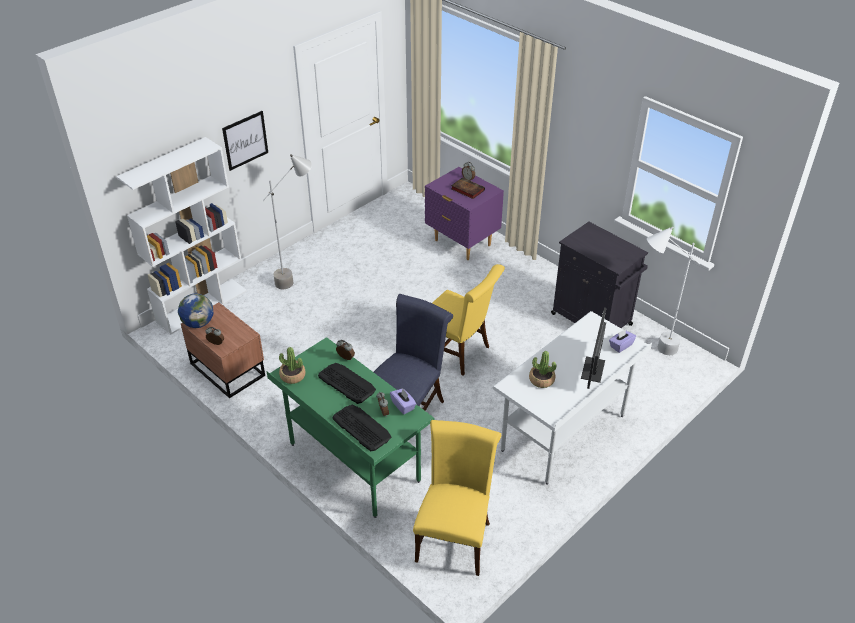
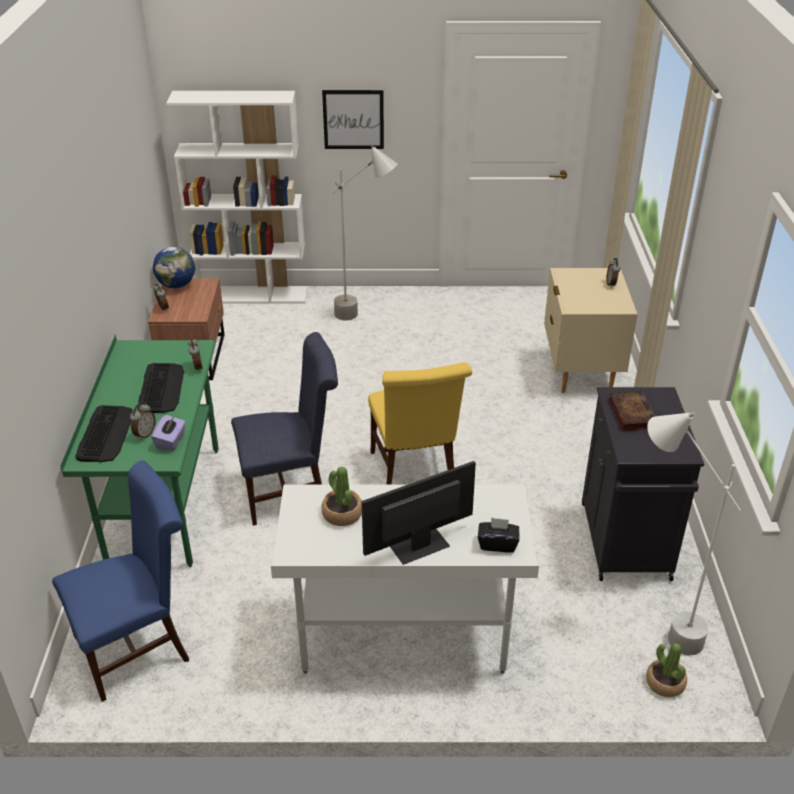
camera: 45 degrees right, 5 degrees down
potted plant [279,347,306,384] -> potted plant moved to [646,643,687,697]
yellow chair [413,420,501,576] -> blue chair [52,460,189,702]
purple nightstand [425,167,504,260] -> beige nightstand [544,268,638,393]
book [451,177,485,199] -> book moved to [609,391,655,431]
purple tissue box [609,329,636,353] -> black tissue box [478,517,519,553]

